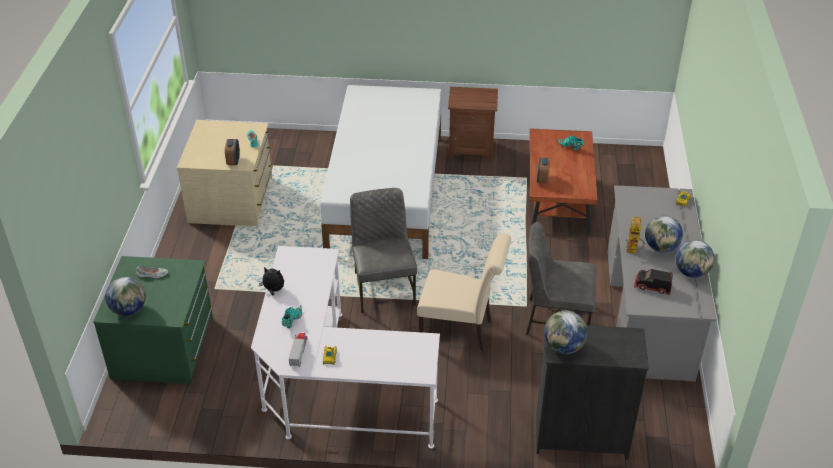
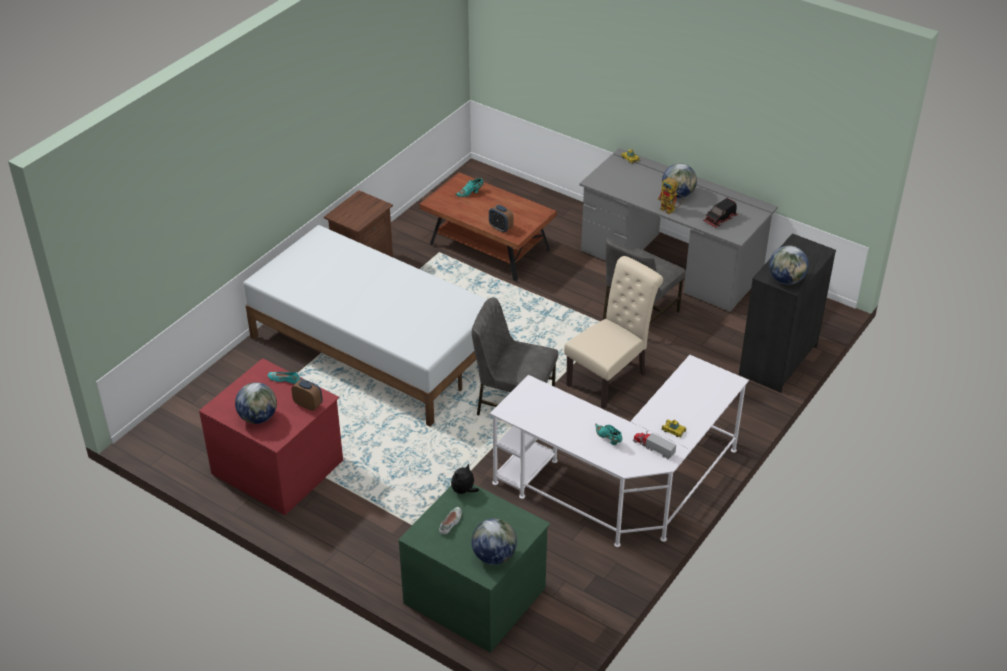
camera: 60 degrees left, 0 degrees up
beige dresser [177,120,273,226] -> red dresser [199,358,343,515]
plush toy [259,267,284,295] -> plush toy moved to [451,463,479,495]
globe [675,240,714,278] -> globe moved to [235,382,277,424]

